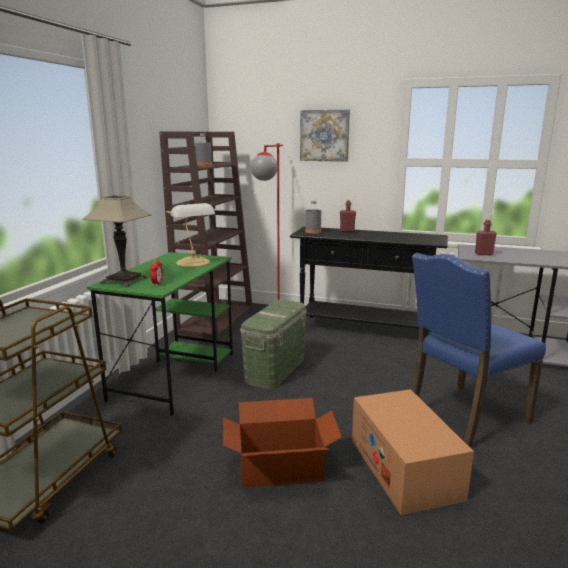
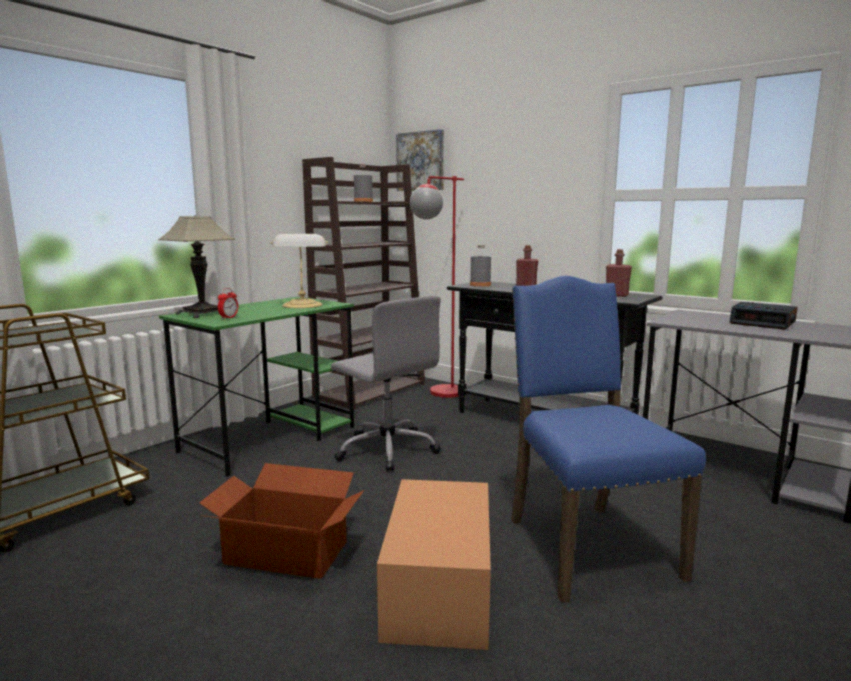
camera: 20 degrees right, 5 degrees down
green storage box [240,299,307,389] -> grey office chair [331,296,441,472]
picture [300,110,350,162] -> picture moved to [396,129,444,191]
blue chair [412,253,546,448] -> blue chair turned 90 degrees clockwise [511,276,706,603]
red bottle [475,220,497,255] -> red bottle moved to [606,249,632,297]
none -> alarm clock [730,302,798,330]

